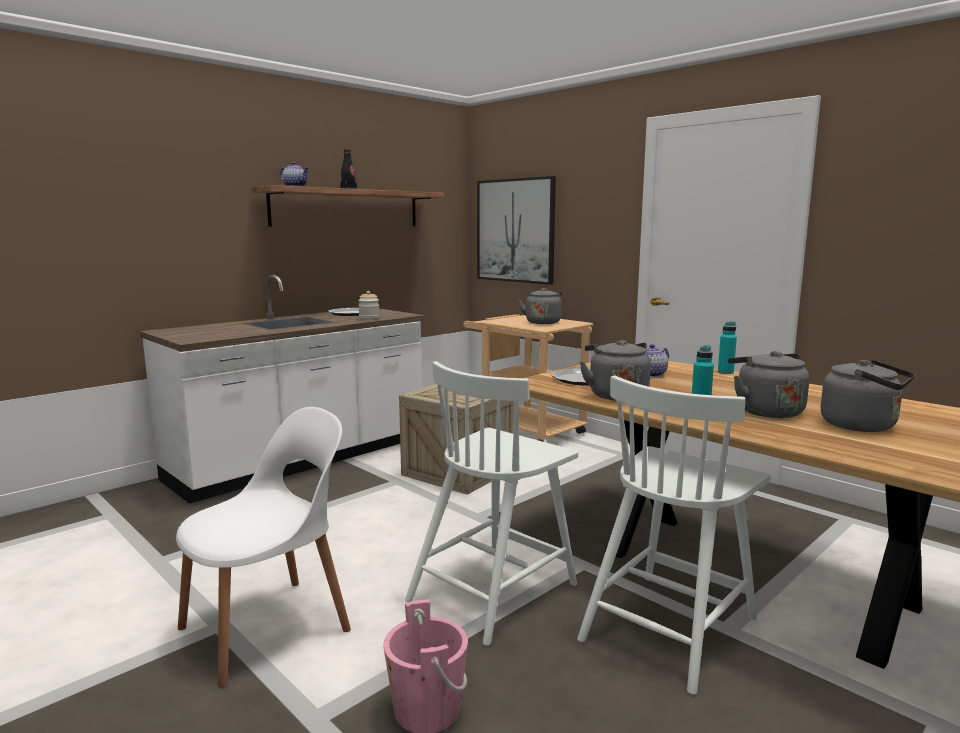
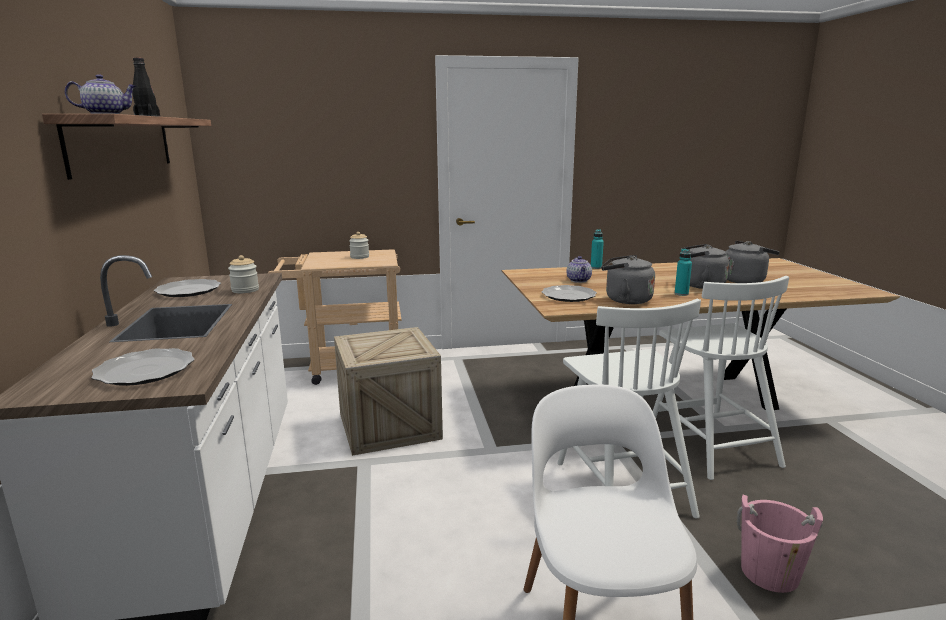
camera: 55 degrees left, 5 degrees up
picture [477,176,556,285] -> none
grey kettle [518,288,562,324] -> jar [349,232,369,259]
none -> plate [92,348,195,386]

